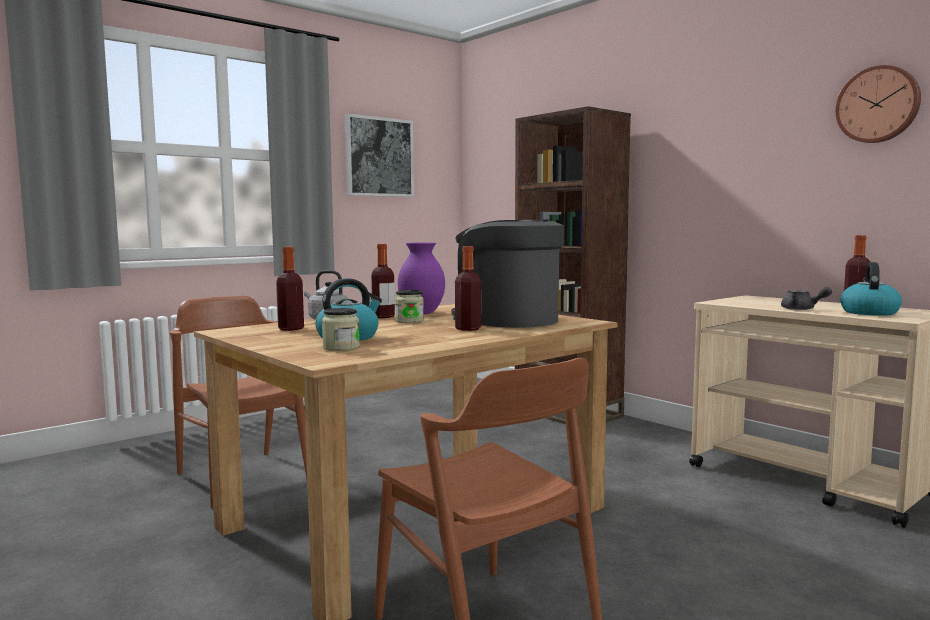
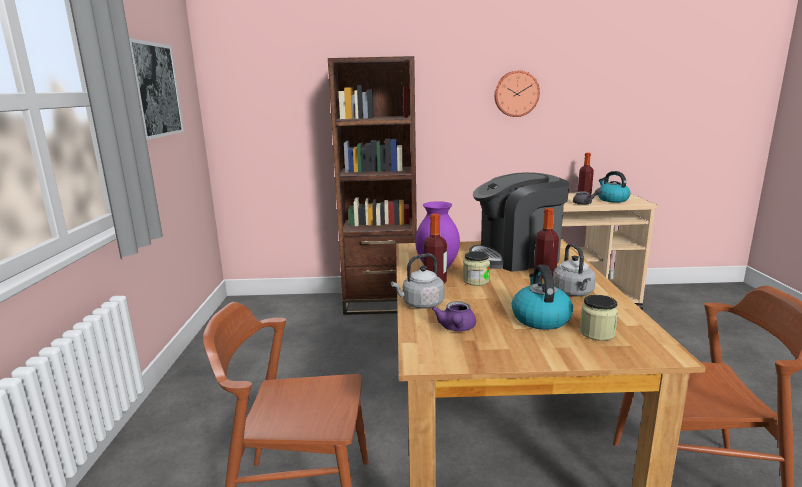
camera: 50 degrees left, 10 degrees up
bottle [276,247,304,331] -> purple teapot [432,301,476,331]
wall clock [835,65,921,143] -> wall clock moved to [494,71,540,117]
none -> grey kettle [553,243,596,297]

